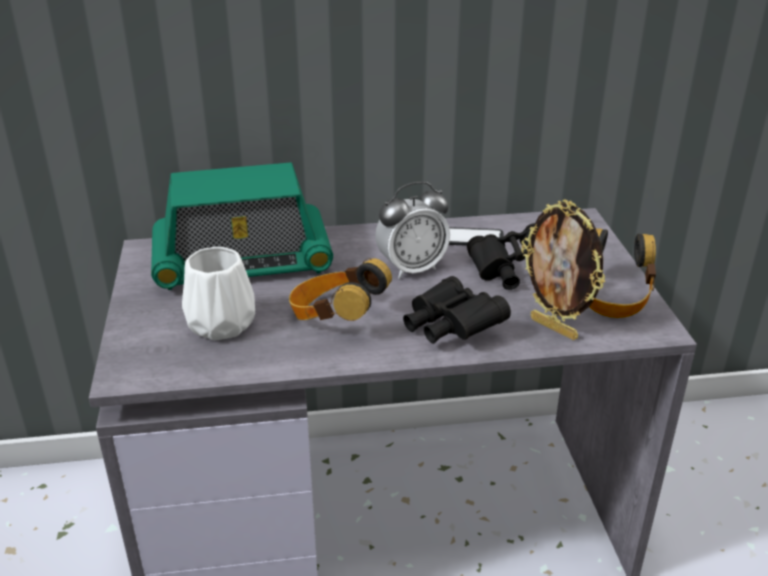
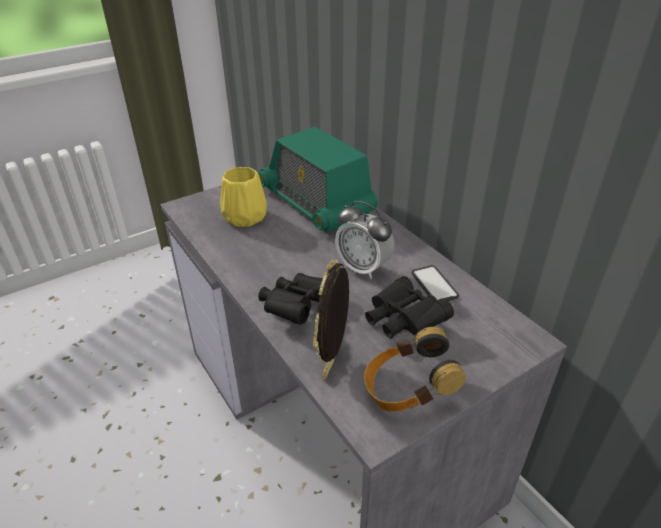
camera: 65 degrees right, 5 degrees up
white vase [182,247,255,341] -> yellow vase [220,167,267,227]
headphones [289,258,392,321] -> none

